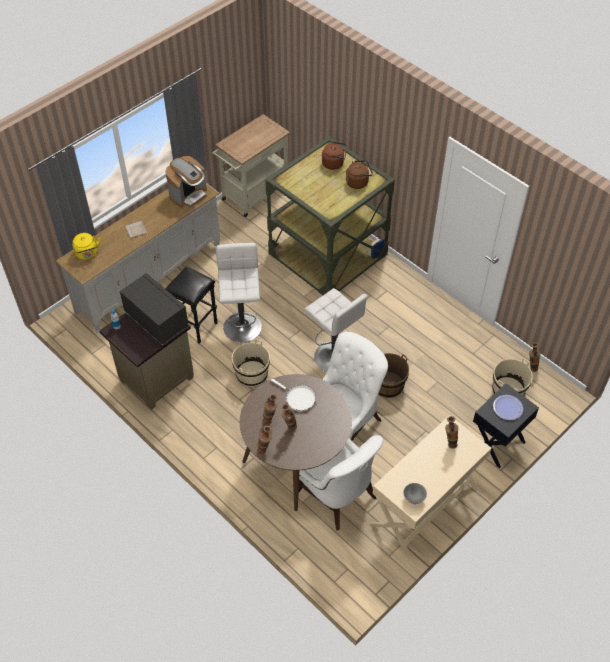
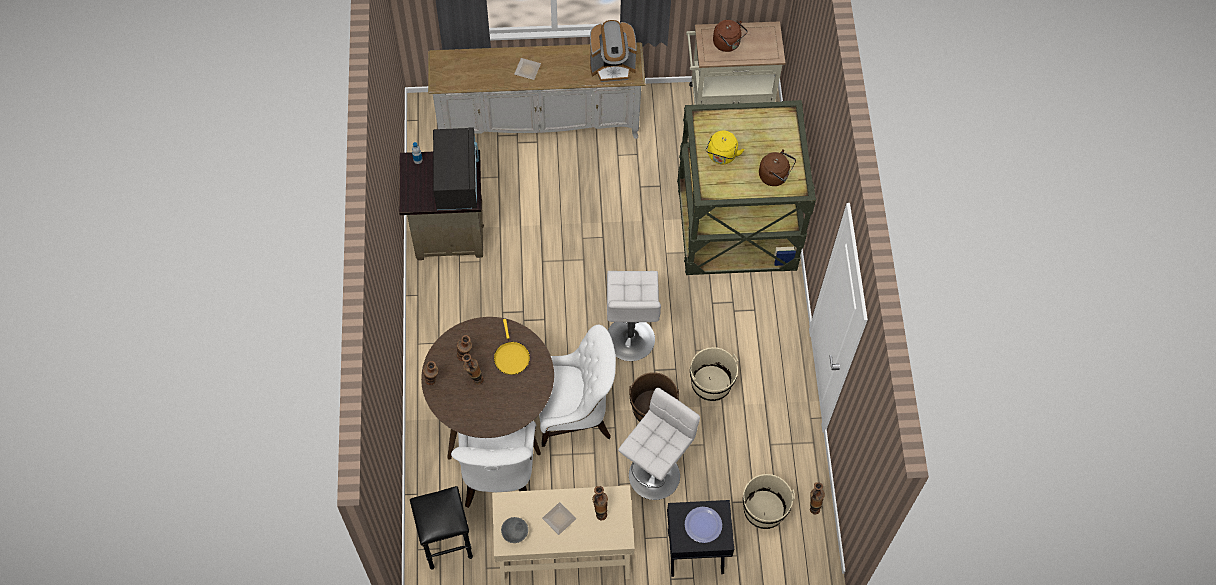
camera: 40 degrees right, 10 degrees up
yellow kettle [72,233,101,260] -> yellow kettle moved to [706,131,744,164]
black stool [165,266,218,343] -> black stool moved to [410,486,473,570]
white stool [216,243,262,342] -> white stool moved to [618,388,700,500]
beige bucket [232,339,270,387] -> beige bucket moved to [690,347,738,402]
white frying pan [271,378,316,411] -> yellow frying pan [494,319,530,375]
brown kettle [322,142,346,170] -> brown kettle moved to [713,20,748,52]
none -> plate [542,502,576,535]

